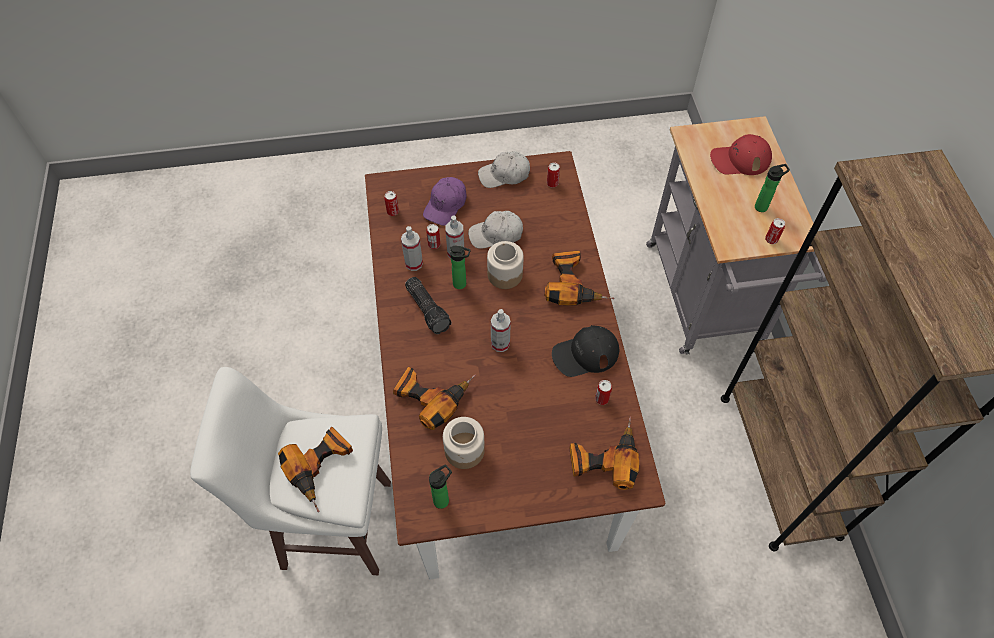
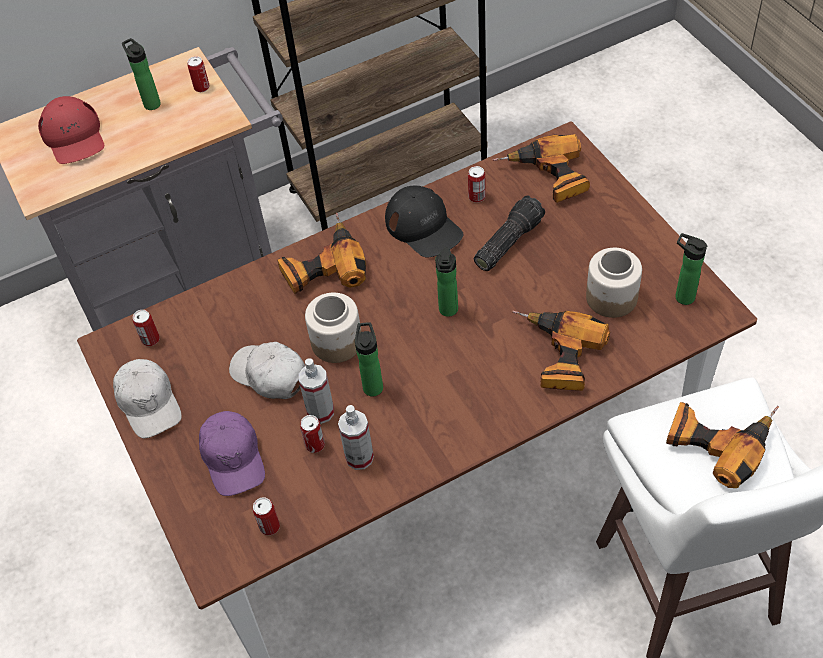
camera: 105 degrees left, 5 degrees down
flashlight [405,277,452,334] -> flashlight moved to [474,196,545,271]
purple cap [423,177,466,226] -> purple cap turned 60 degrees clockwise [199,411,265,496]
white cap [468,211,523,249] -> white cap turned 150 degrees clockwise [229,342,305,399]
spray bottle [491,309,511,352] -> bottle [435,247,458,317]

